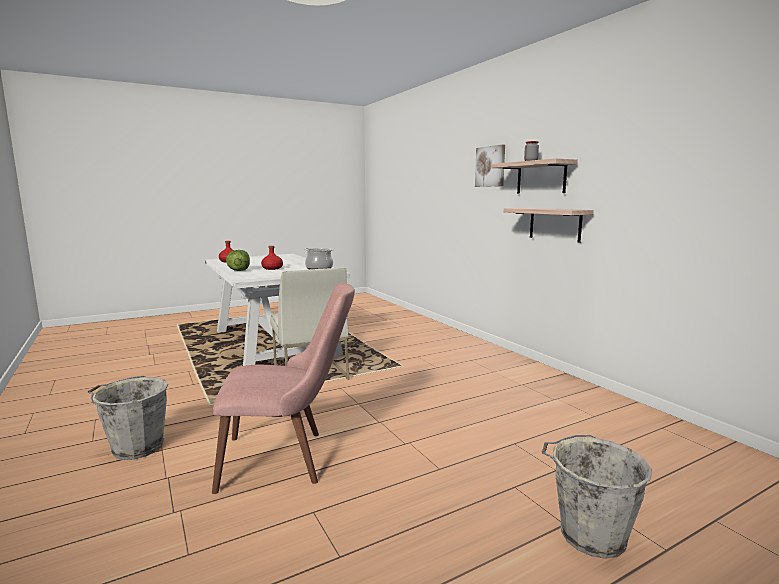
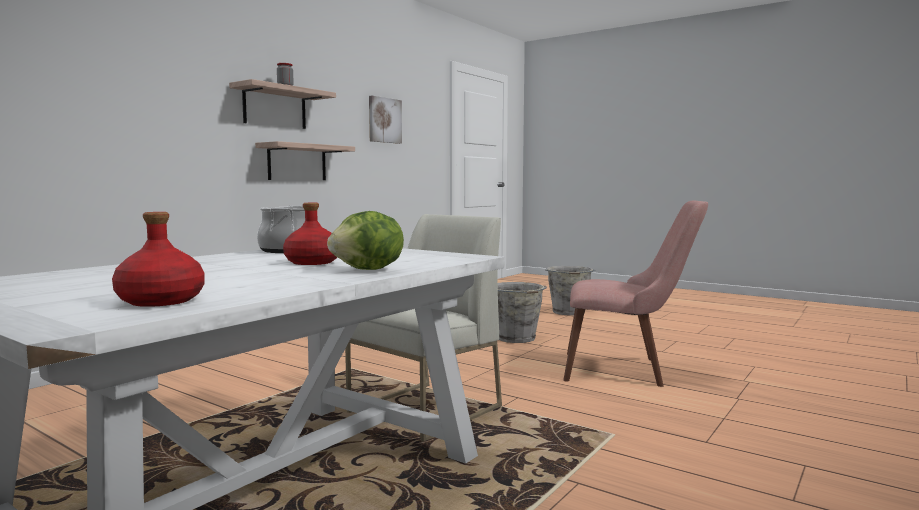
camera: 115 degrees left, 5 degrees down
grey bucket [88,376,168,460] -> grey bucket moved to [498,282,547,343]
pink chair [212,283,355,494] -> pink chair turned 135 degrees clockwise [563,201,708,387]
picture [475,144,505,187] -> picture moved to [369,96,402,144]

